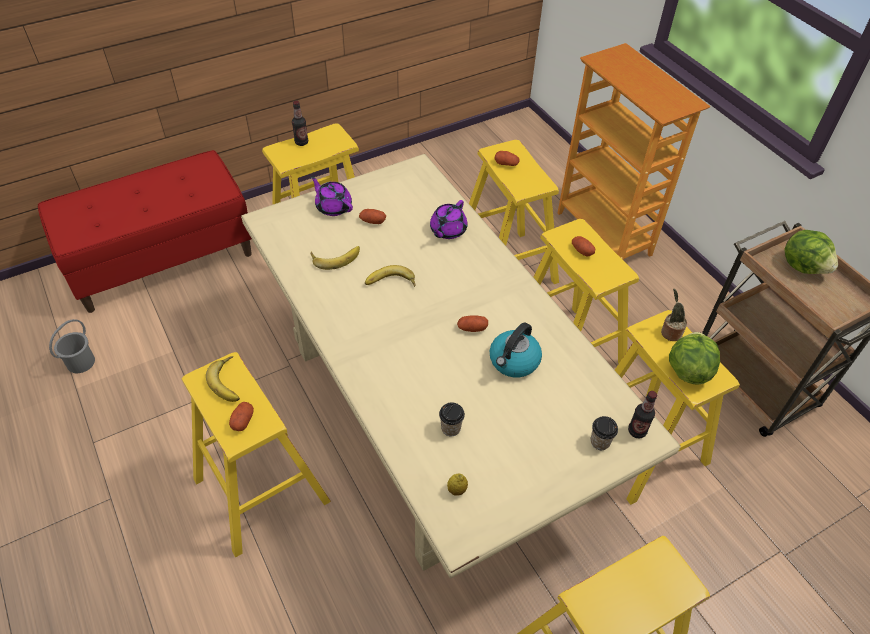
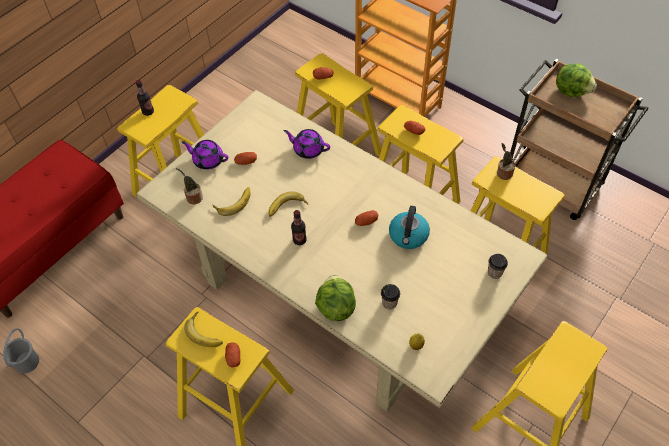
camera: 20 degrees left, 5 degrees up
purple teapot [430,200,468,239] -> purple teapot turned 105 degrees clockwise [284,129,330,159]
bottle [628,391,657,439] -> bottle moved to [291,210,307,245]
lettuce [669,332,720,385] -> lettuce moved to [315,275,356,321]
none -> potted plant [176,168,203,204]

